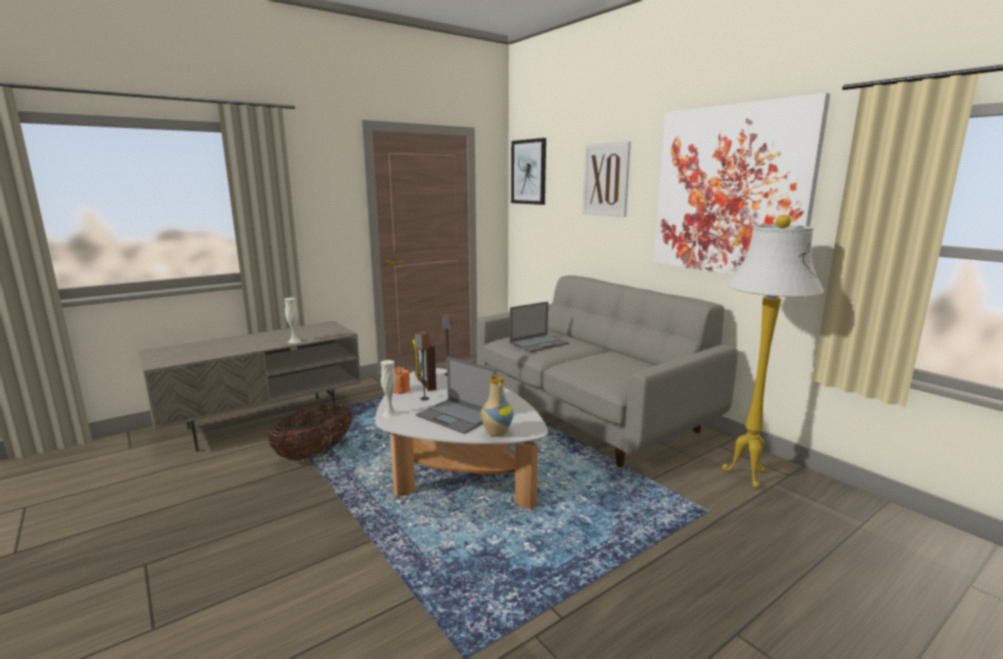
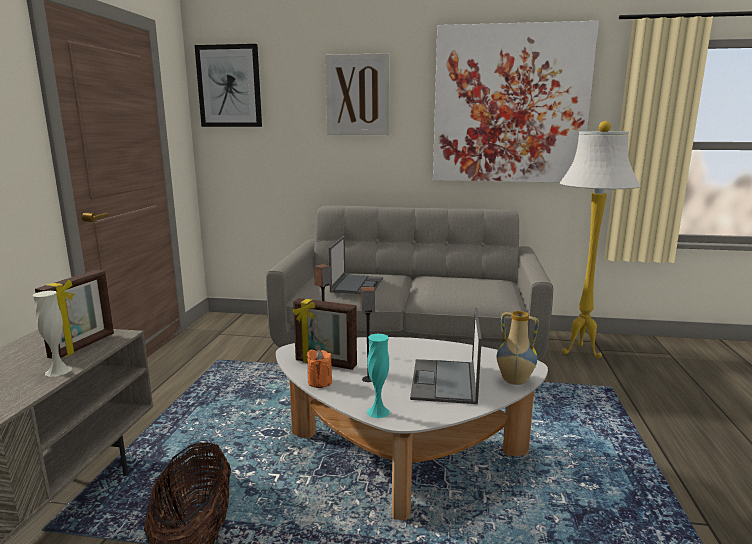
camera: 45 degrees left, 0 degrees up
white vase [380,360,398,418] -> turquoise vase [367,334,390,418]
laptop [416,356,496,434] -> laptop turned 105 degrees clockwise [410,308,482,404]
none -> picture frame [35,270,114,359]

